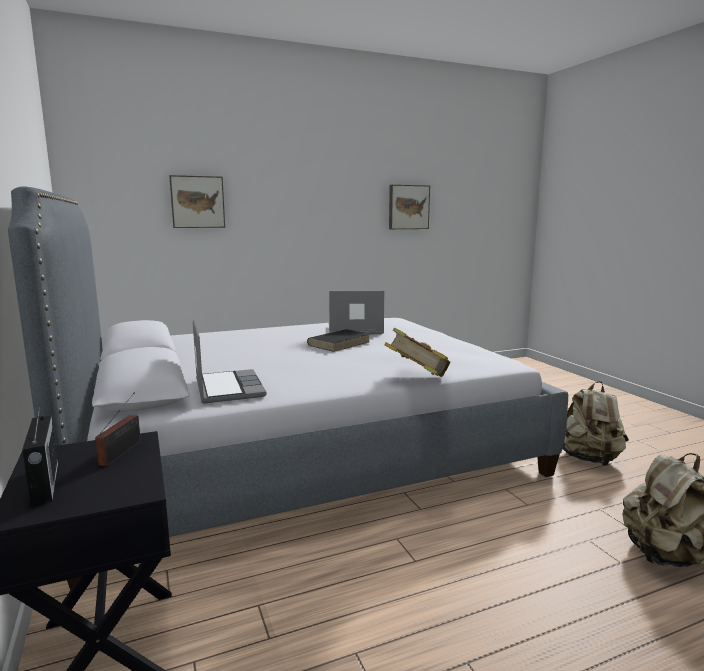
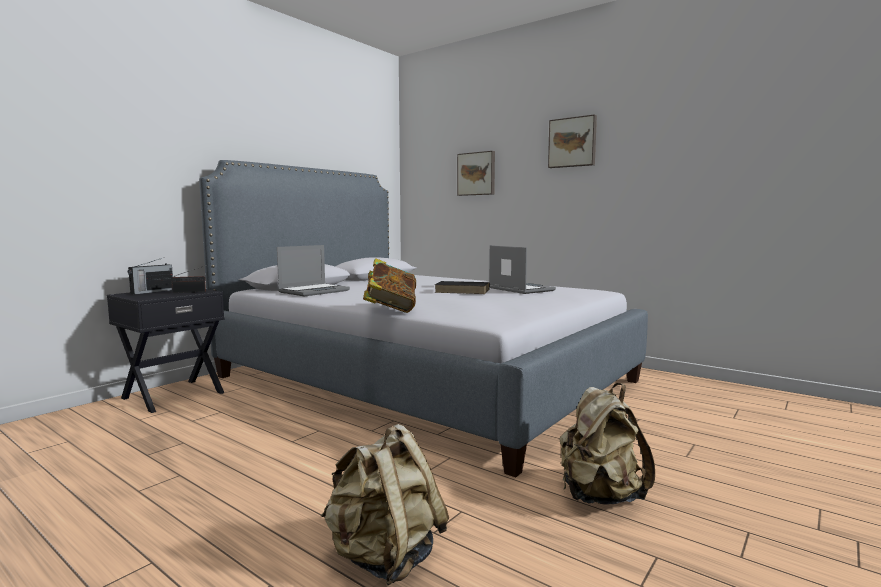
camera: 60 degrees right, 5 degrees down
picture [389,185,430,229] -> picture moved to [548,114,597,168]

